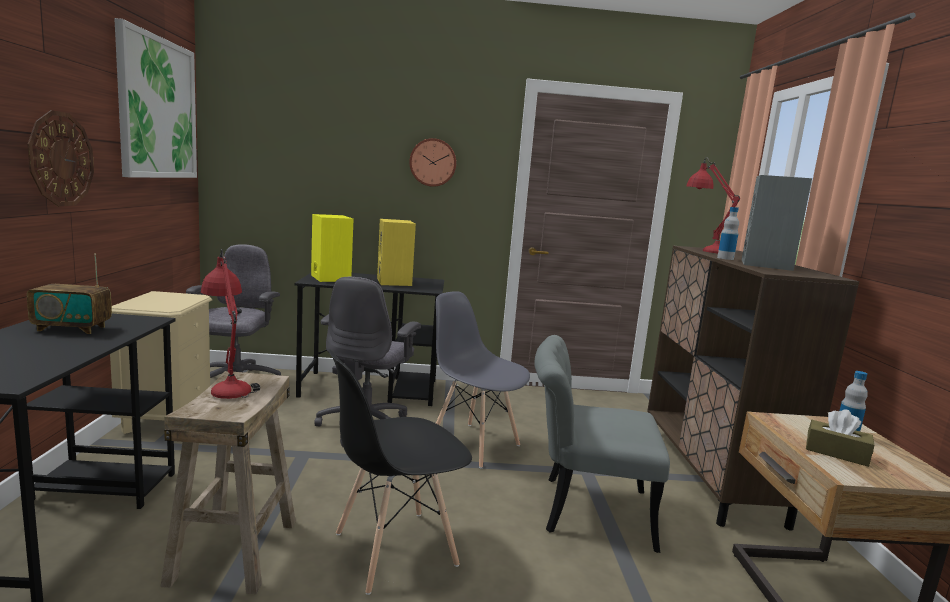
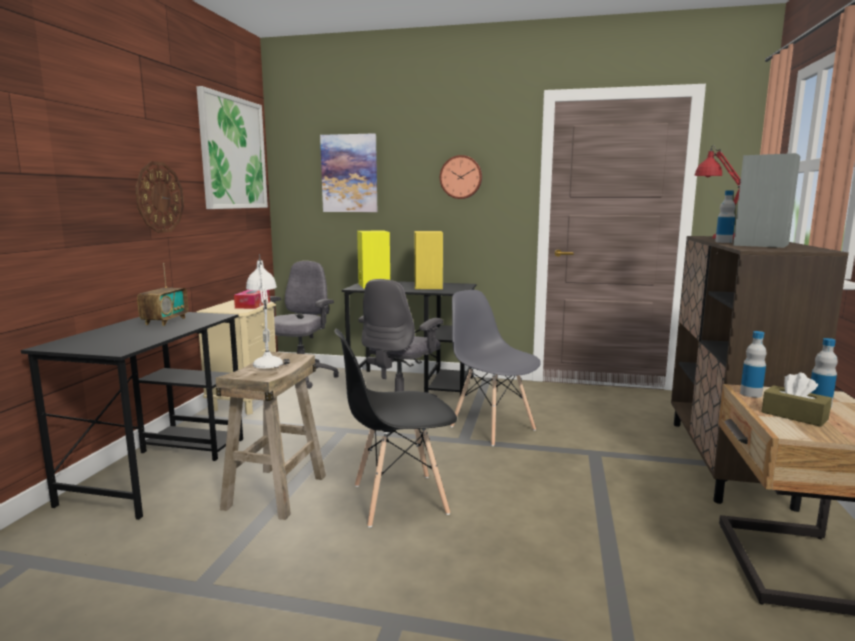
camera: 15 degrees right, 0 degrees up
radio [27,253,112,334] -> radio turned 90 degrees counterclockwise [137,263,188,326]
red table lamp [201,249,260,399] -> white table lamp [246,254,290,368]
grey chair [535,335,670,553] -> none
none -> tissue box [234,290,270,309]
none -> picture [320,133,377,212]
none -> bottle [740,331,767,398]

